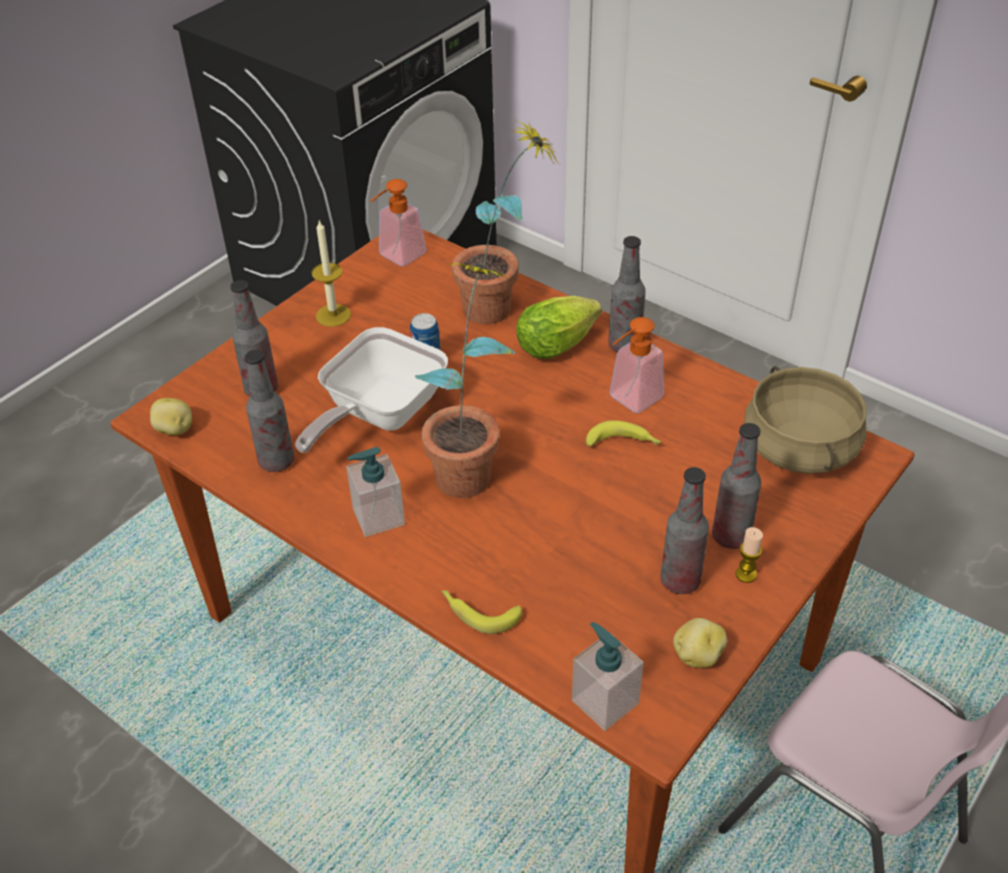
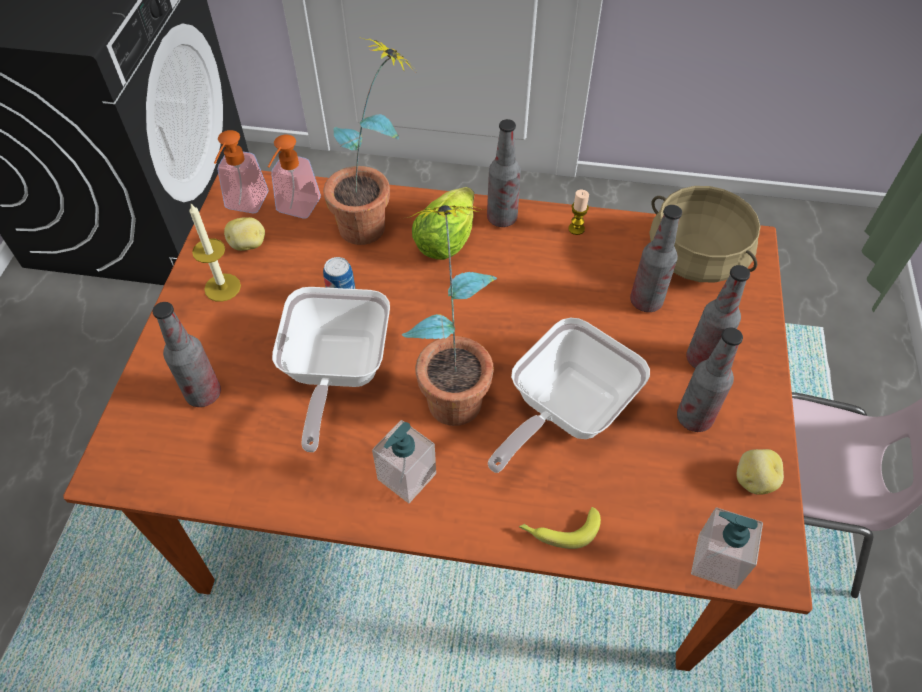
camera: 30 degrees left, 10 degrees up
potato [150,398,192,435] -> potato moved to [224,217,265,251]
bottle [245,350,294,472] -> bottle moved to [630,205,682,312]
banana [586,420,661,447] -> none
soap dispenser [609,317,664,413] -> soap dispenser moved to [268,134,321,219]
candle [735,527,763,583] -> candle moved to [568,190,589,235]
none -> frying pan [488,317,650,473]

